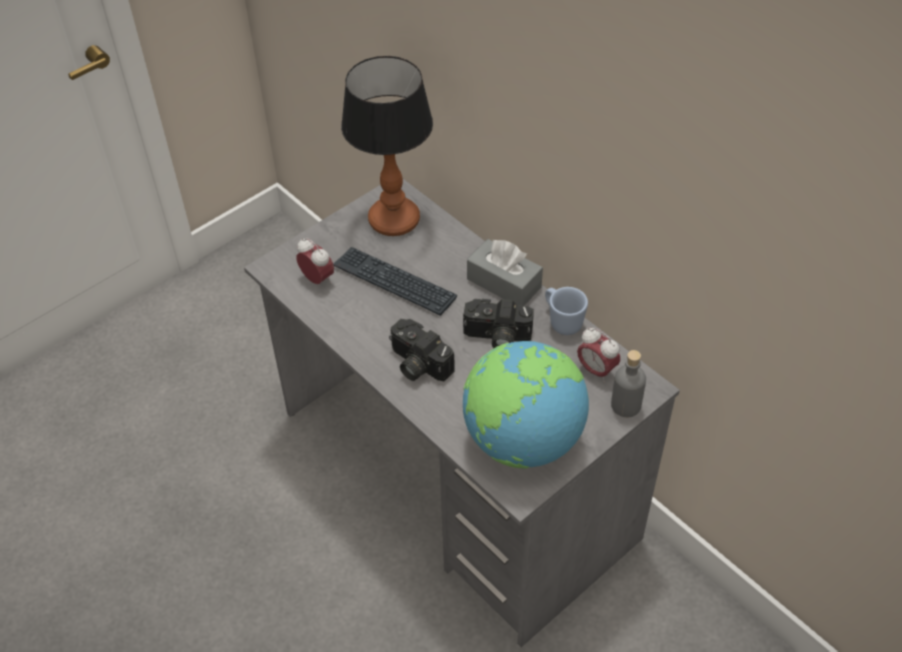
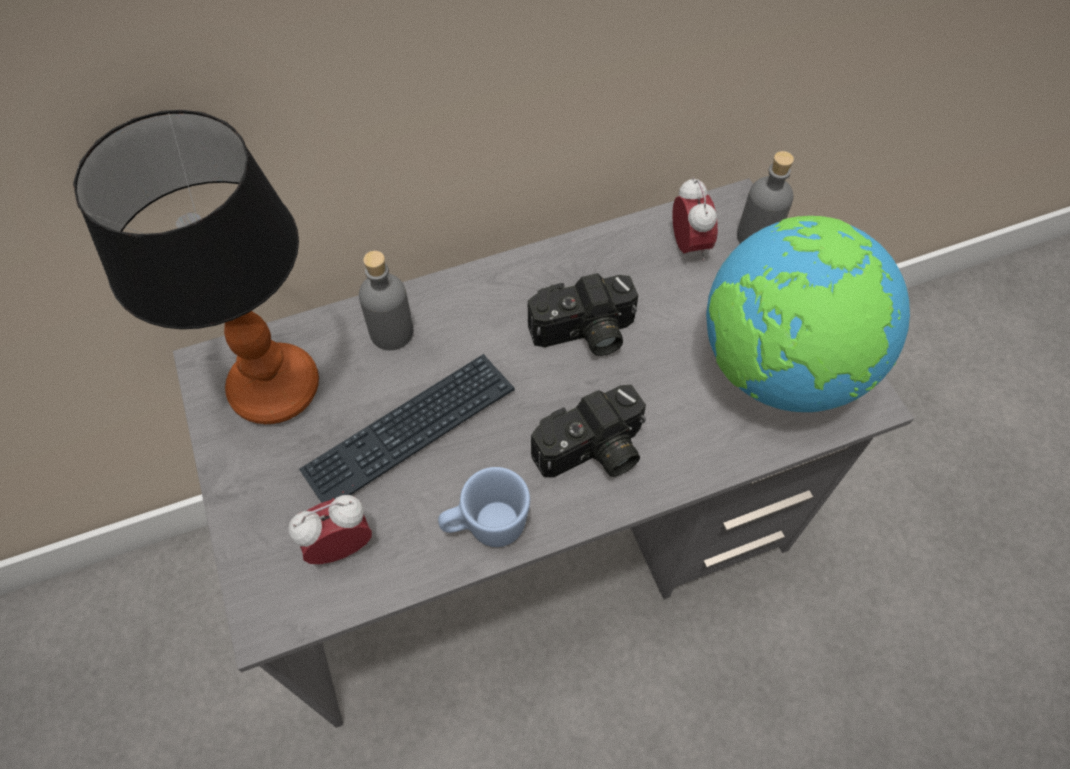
camera: 70 degrees left, 10 degrees up
camera [463,299,534,348] -> camera turned 45 degrees clockwise [528,273,638,356]
grey tissue box [467,239,543,306] -> none
blue mug [545,287,588,335] -> blue mug moved to [438,467,530,547]
alarm clock [577,328,620,382] -> alarm clock turned 75 degrees counterclockwise [672,177,718,261]
none -> grey bottle [359,251,414,350]

